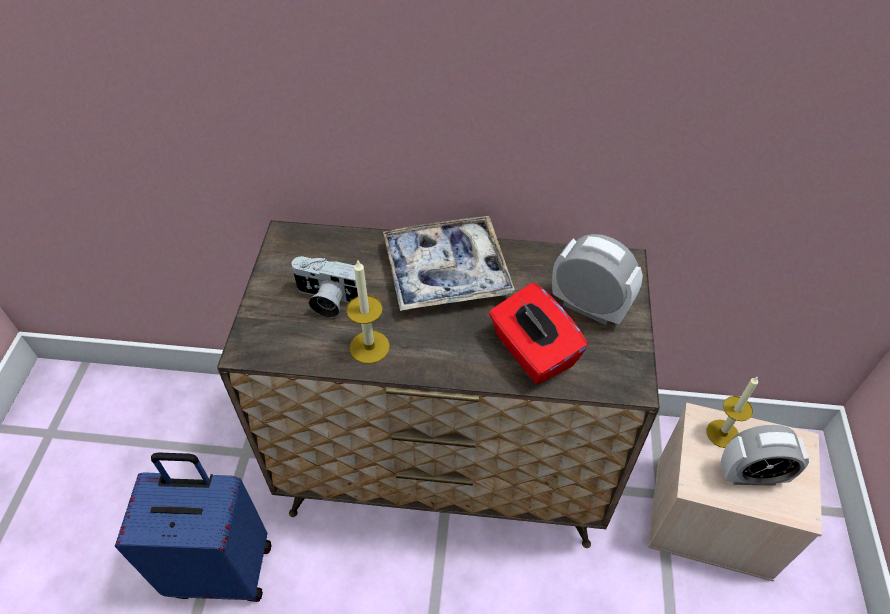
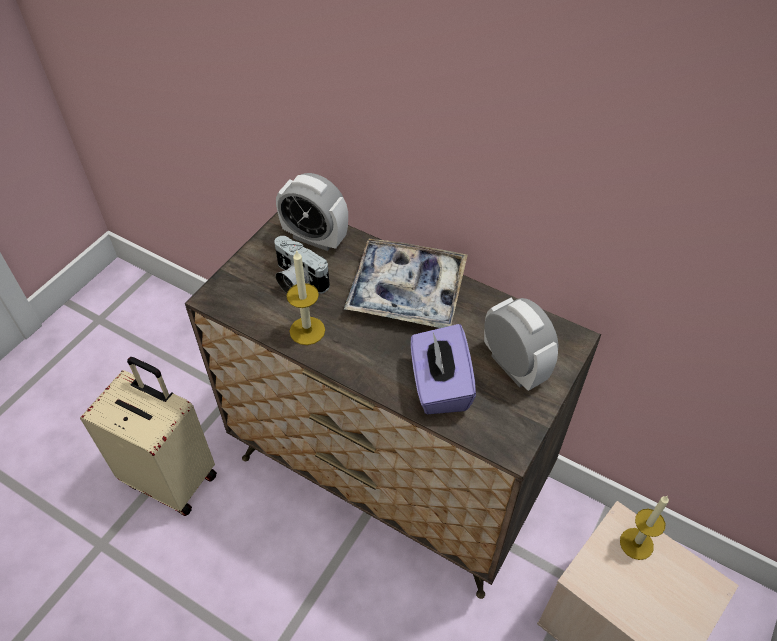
camera: 25 degrees right, 0 degrees up
blue suitcase [115,452,271,602] -> beige suitcase [80,357,217,516]
red tissue box [489,283,588,384] -> purple tissue box [411,324,476,414]
alarm clock [721,425,809,486] -> alarm clock moved to [276,173,348,251]

